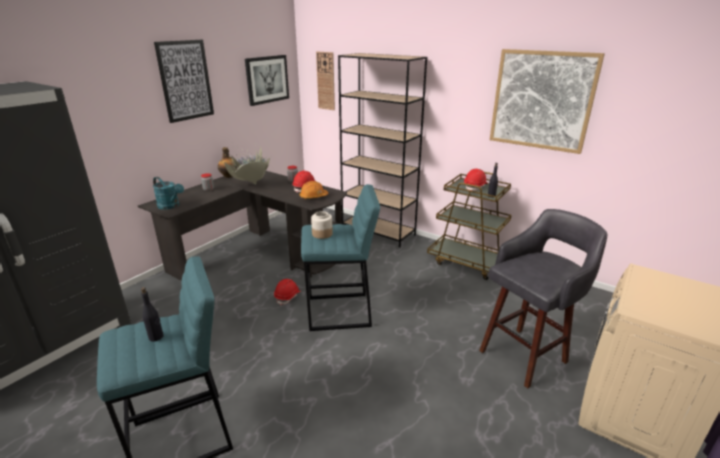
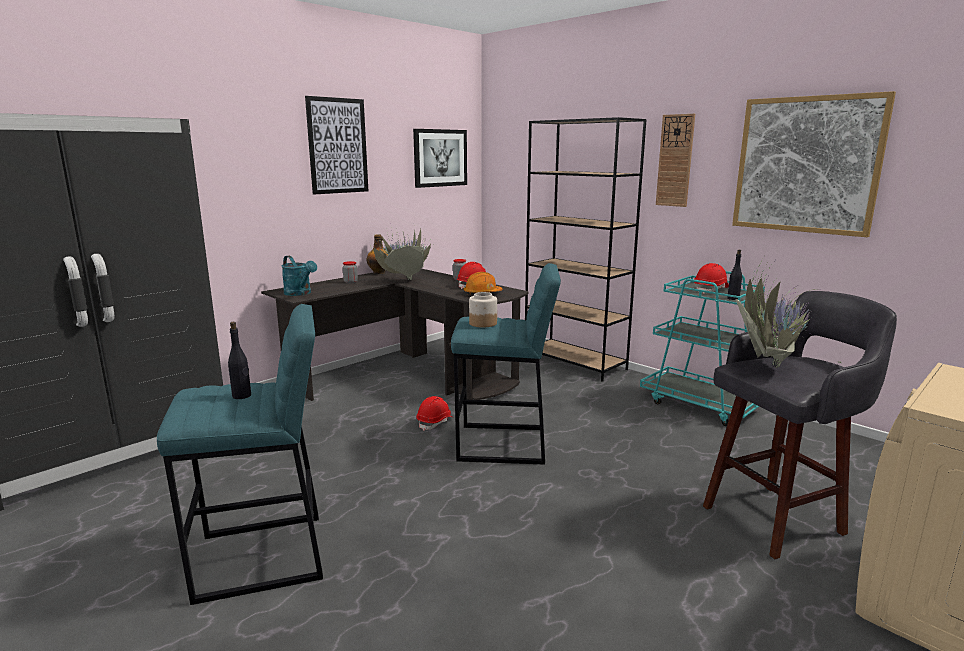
camera: 10 degrees right, 10 degrees down
wall clock [316,52,335,110] -> wall clock moved to [656,114,695,207]
brown cart [427,172,511,280] -> turquoise cart [640,271,765,426]
none -> potted plant [735,257,841,369]

